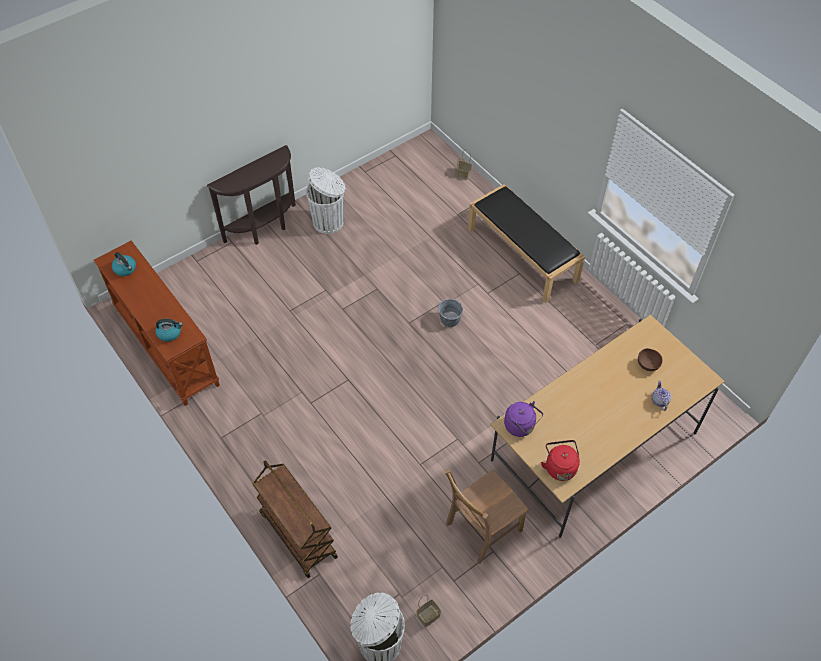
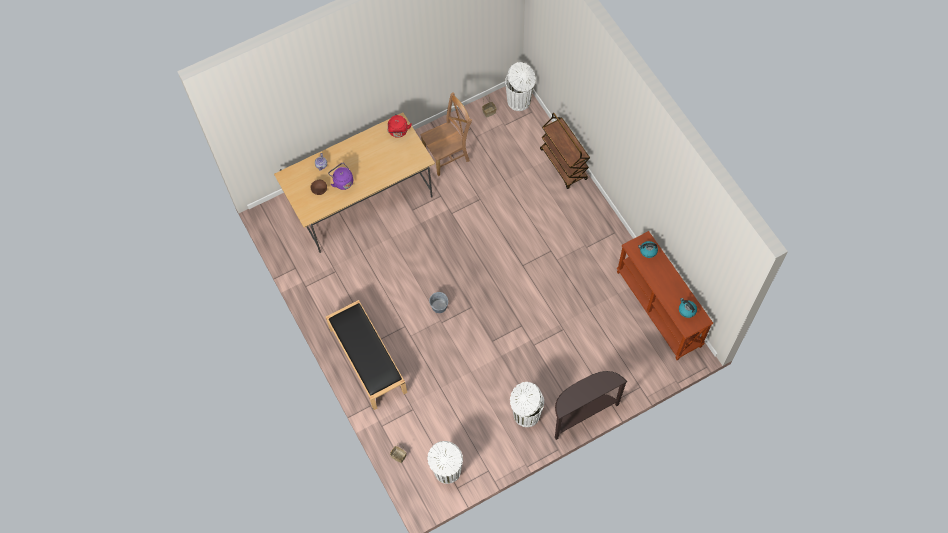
camera: 170 degrees left, 10 degrees up
purple kettle [504,401,543,437] -> purple kettle moved to [328,163,353,190]
none -> white trash can [427,441,463,484]

